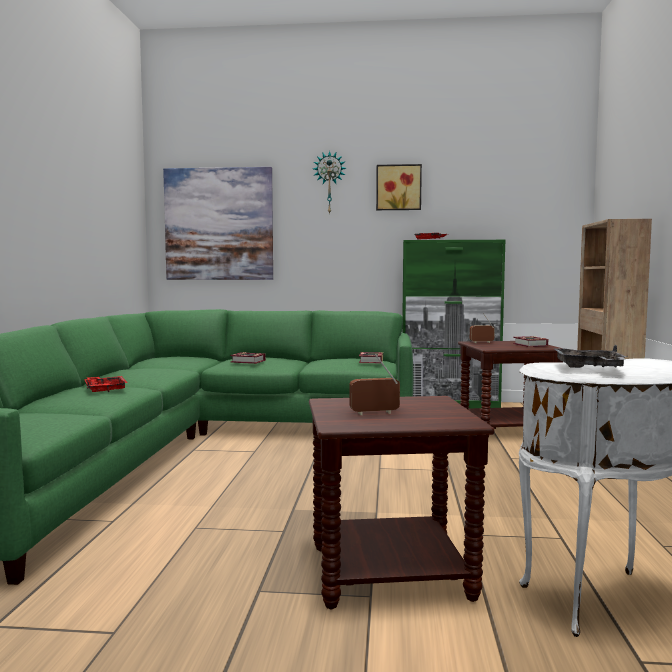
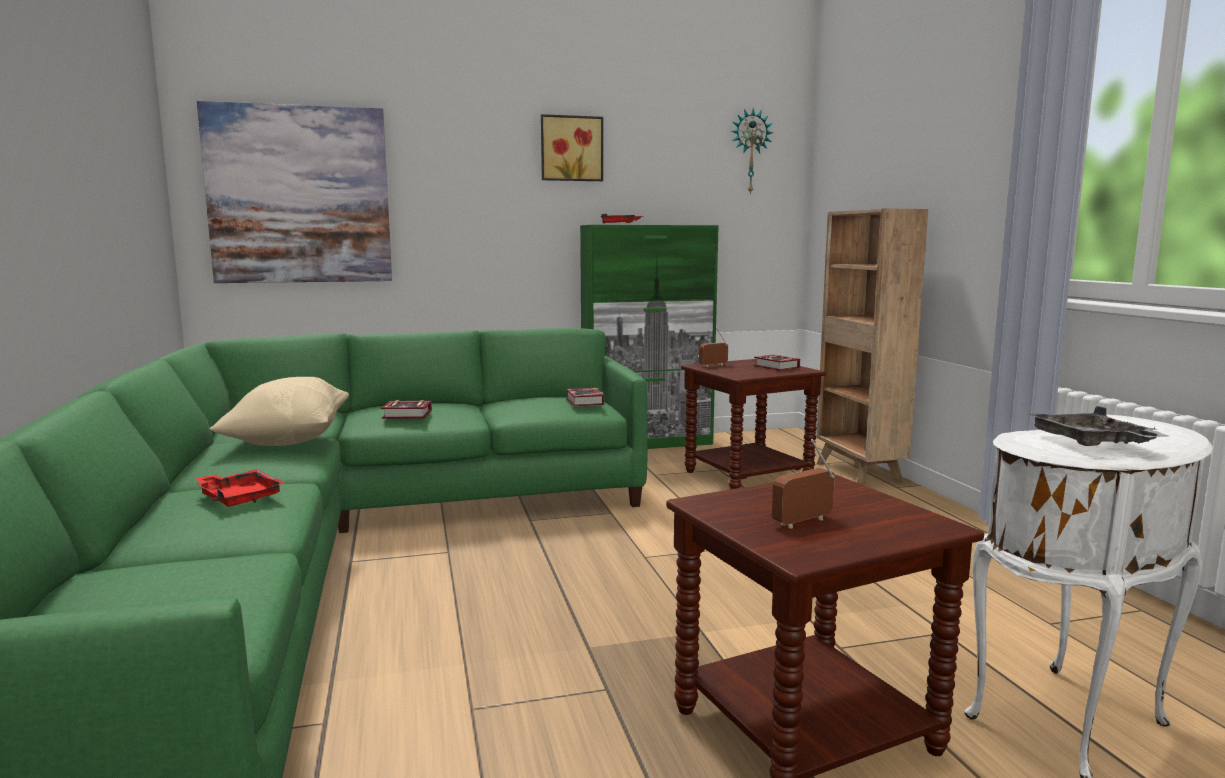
camera: 20 degrees left, 5 degrees up
wall clock [313,151,346,215] -> wall clock moved to [731,107,773,195]
none -> beige pillow [210,377,349,446]

